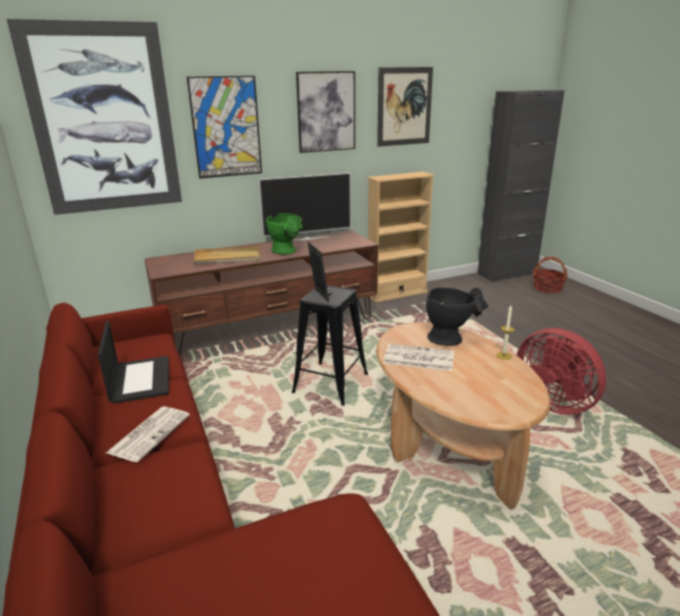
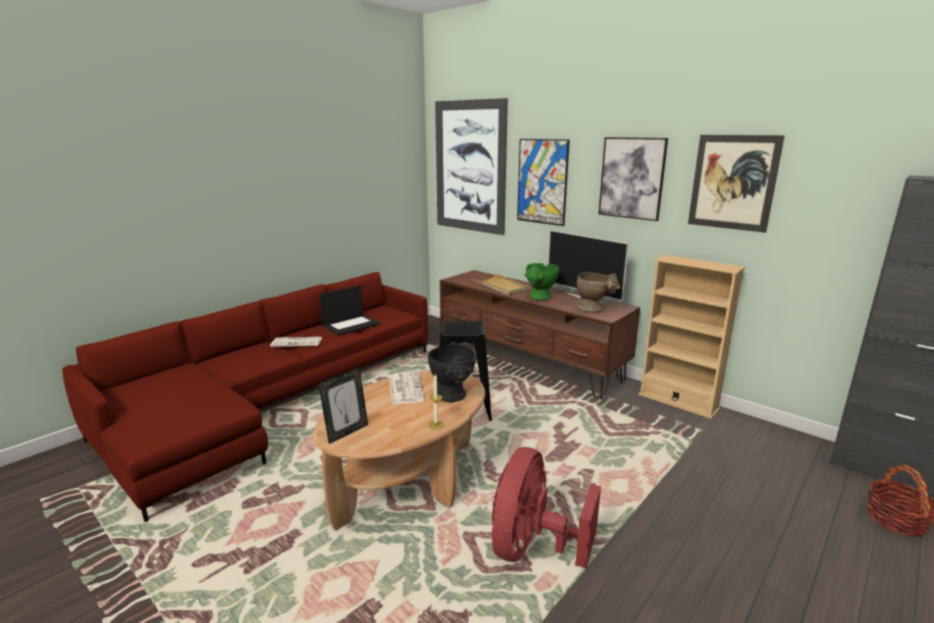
camera: 65 degrees right, 5 degrees down
picture frame [307,242,329,302] -> picture frame moved to [318,367,368,444]
none -> beige vase [576,272,620,313]

